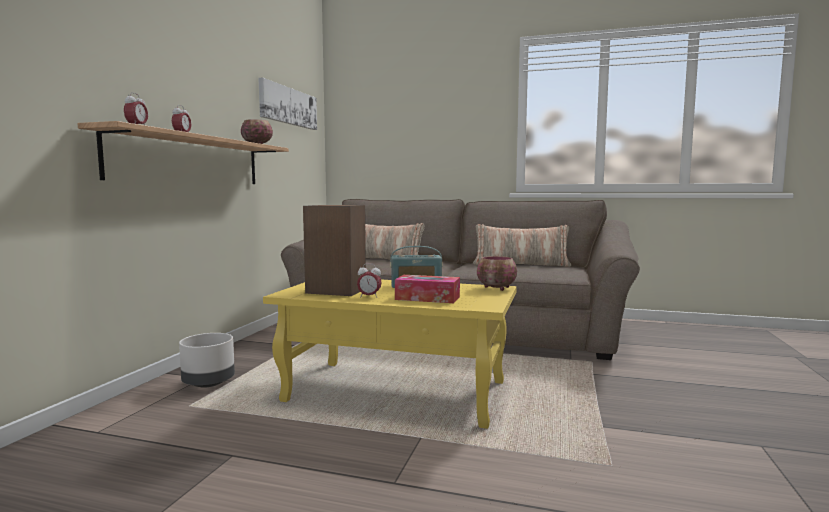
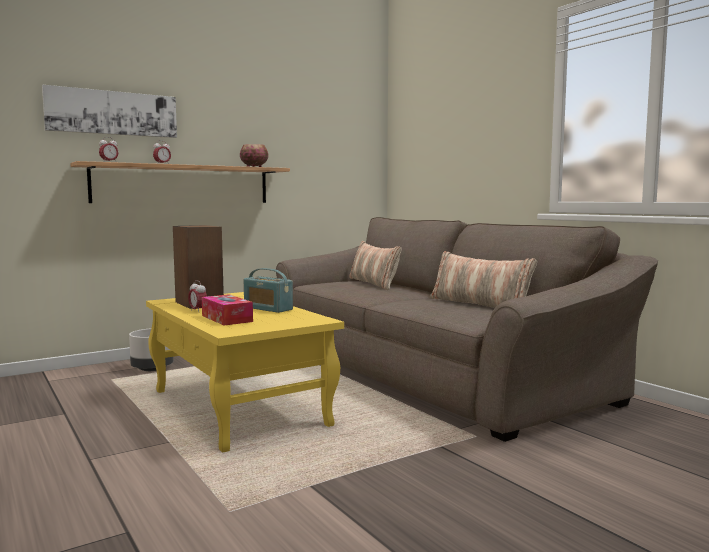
camera: 40 degrees right, 0 degrees up
picture [258,78,317,130] -> picture moved to [42,85,177,138]
bowl [477,256,517,291] -> none

